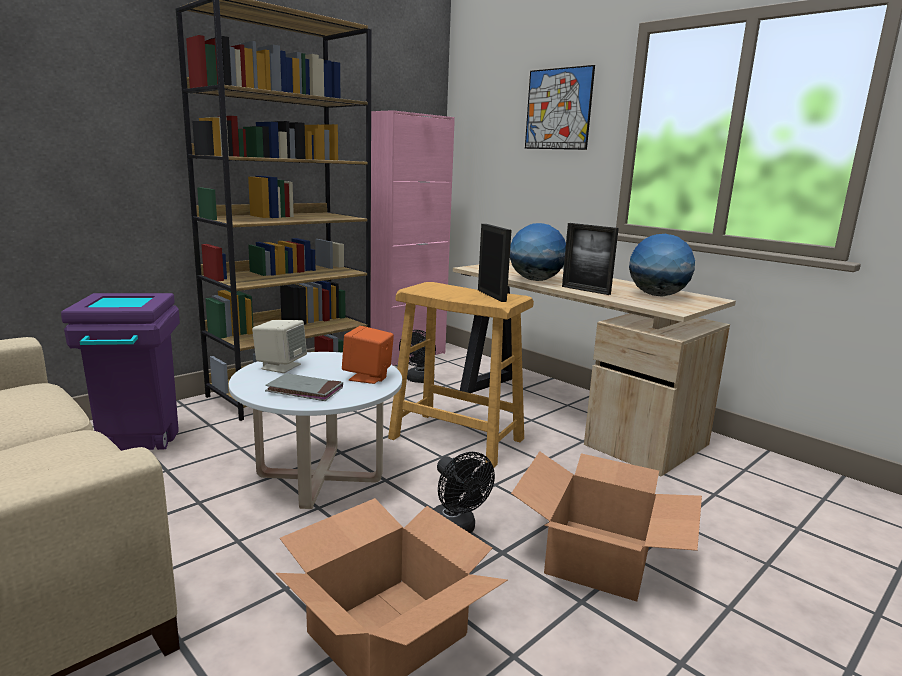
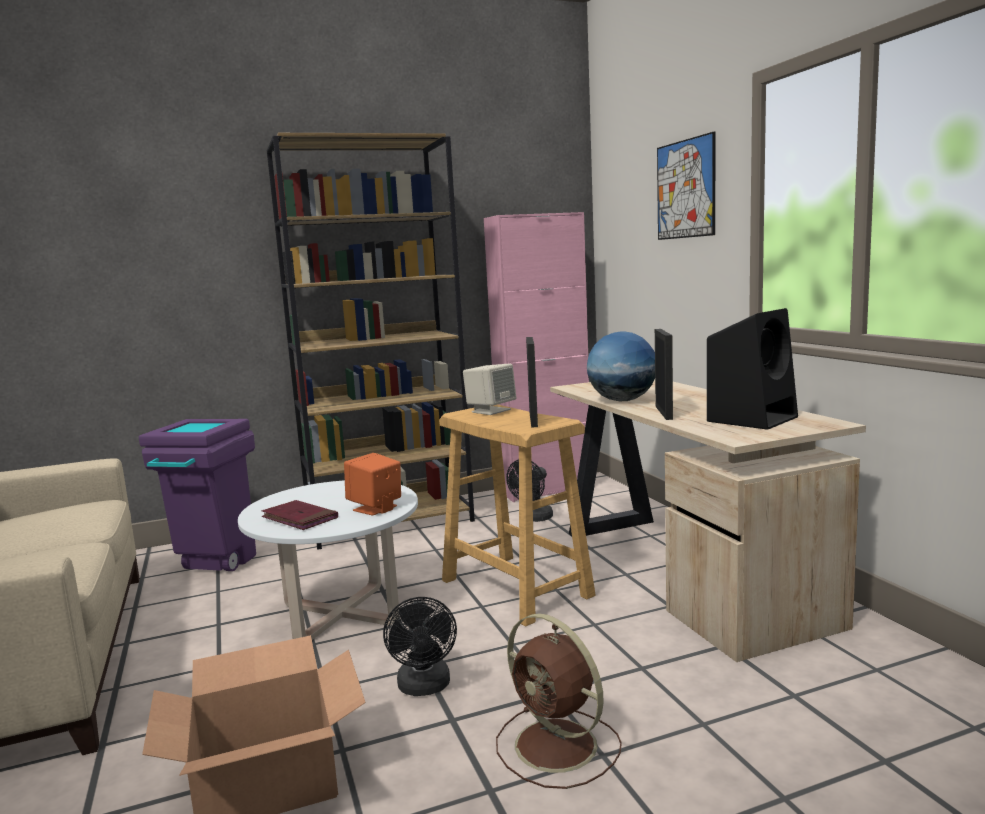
camera: 25 degrees right, 5 degrees down
beige speaker [252,320,307,373] -> beige speaker moved to [463,364,516,415]
grey book [265,373,343,401] -> red book [262,500,338,530]
cardboard box [511,451,702,602] -> brown fan [496,613,622,789]
picture frame [562,223,619,295] -> picture frame turned 150 degrees counterclockwise [655,329,673,420]
globe [629,234,695,297] -> black speaker [707,308,798,430]

